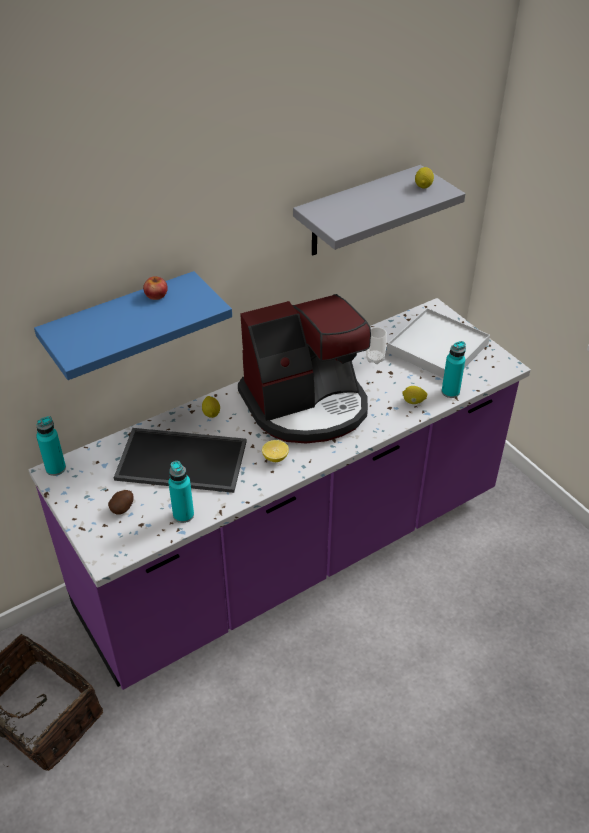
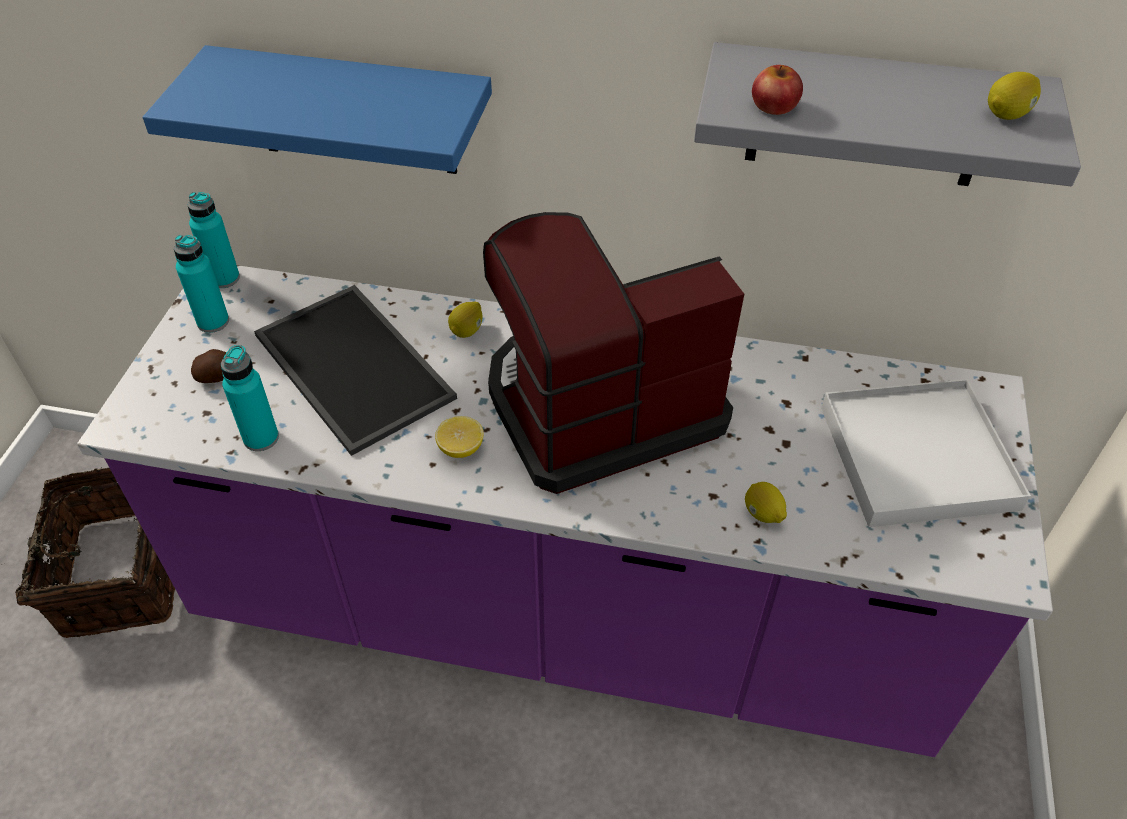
camera: 45 degrees right, 5 degrees up
apple [143,276,168,300] -> apple moved to [752,65,803,115]
coffee machine [238,294,371,443] -> coffee machine turned 135 degrees clockwise [483,212,744,494]
cup [366,327,387,364] -> none
turquoise bottle [442,341,466,398] -> turquoise bottle moved to [174,235,229,333]

